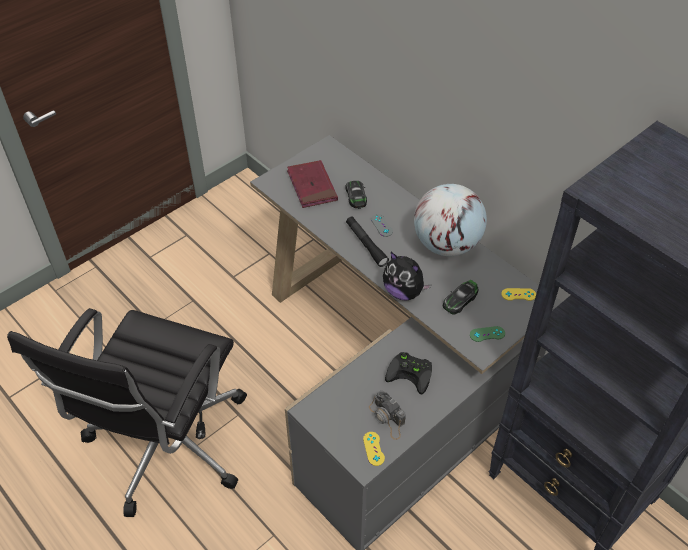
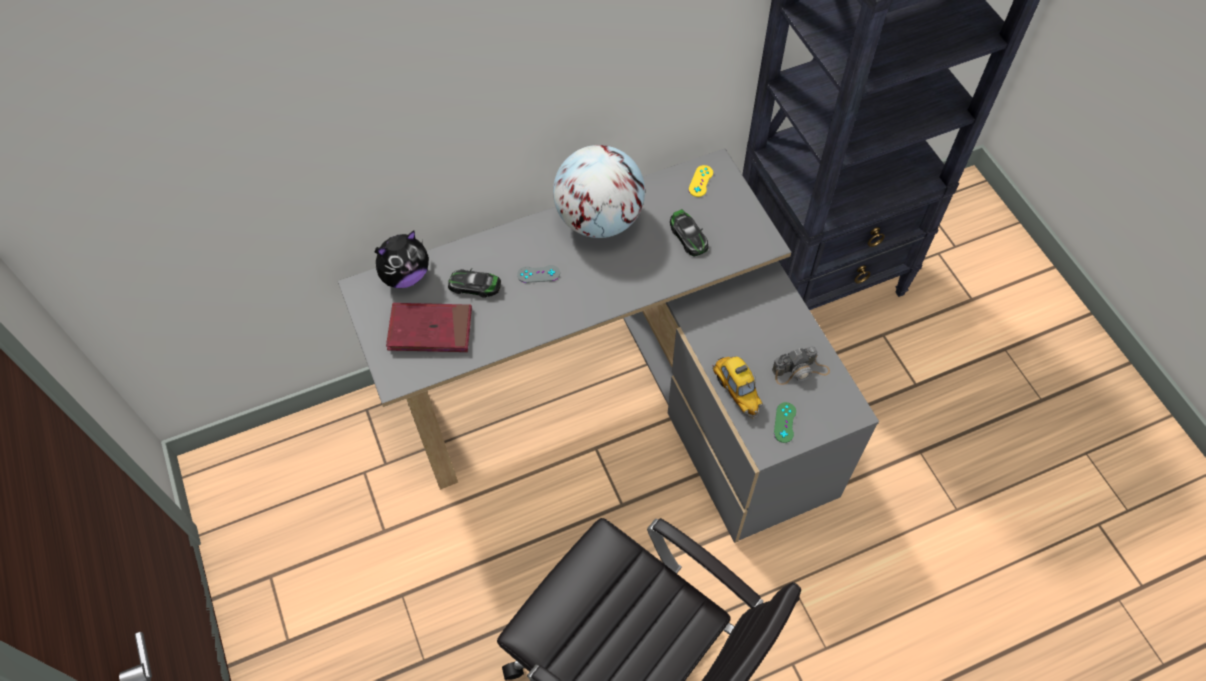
camera: 70 degrees left, 10 degrees up
black flashlight [346,217,389,267] -> none
yellow game controller [363,432,385,466] -> none
plush toy [383,252,431,301] -> plush toy moved to [375,231,429,288]
black game controller [385,352,432,394] -> none
green game controller [470,326,505,342] -> green game controller moved to [774,402,796,443]
none -> toy car [712,357,763,419]

